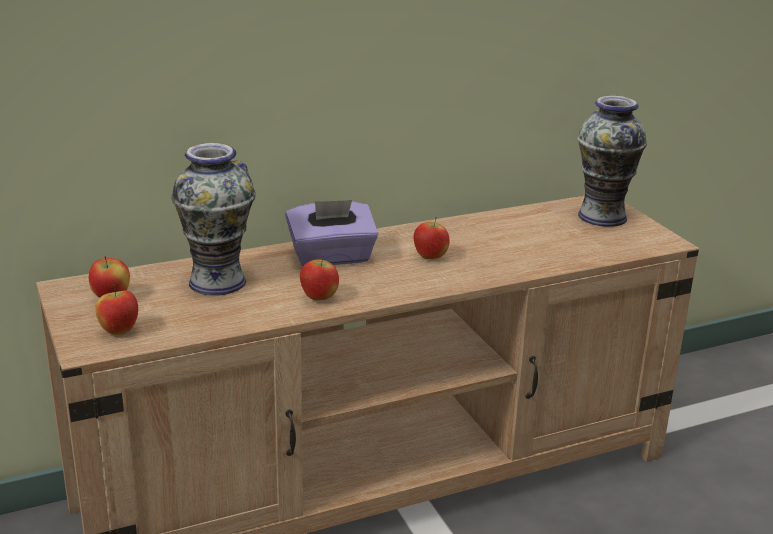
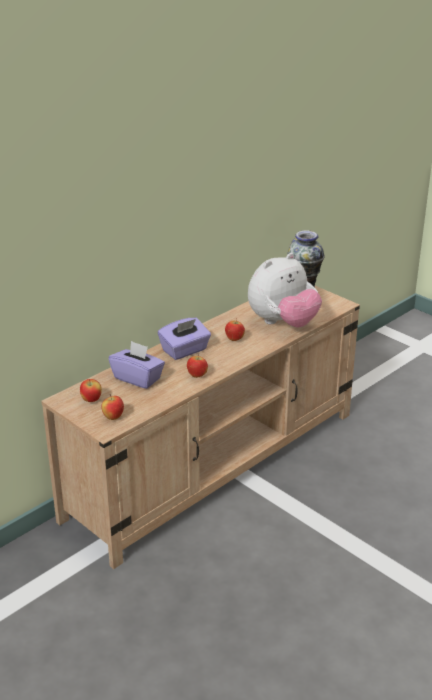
camera: 20 degrees left, 5 degrees up
vase [171,143,256,296] -> purple tissue box [109,341,165,389]
none -> plush toy [248,253,322,328]

